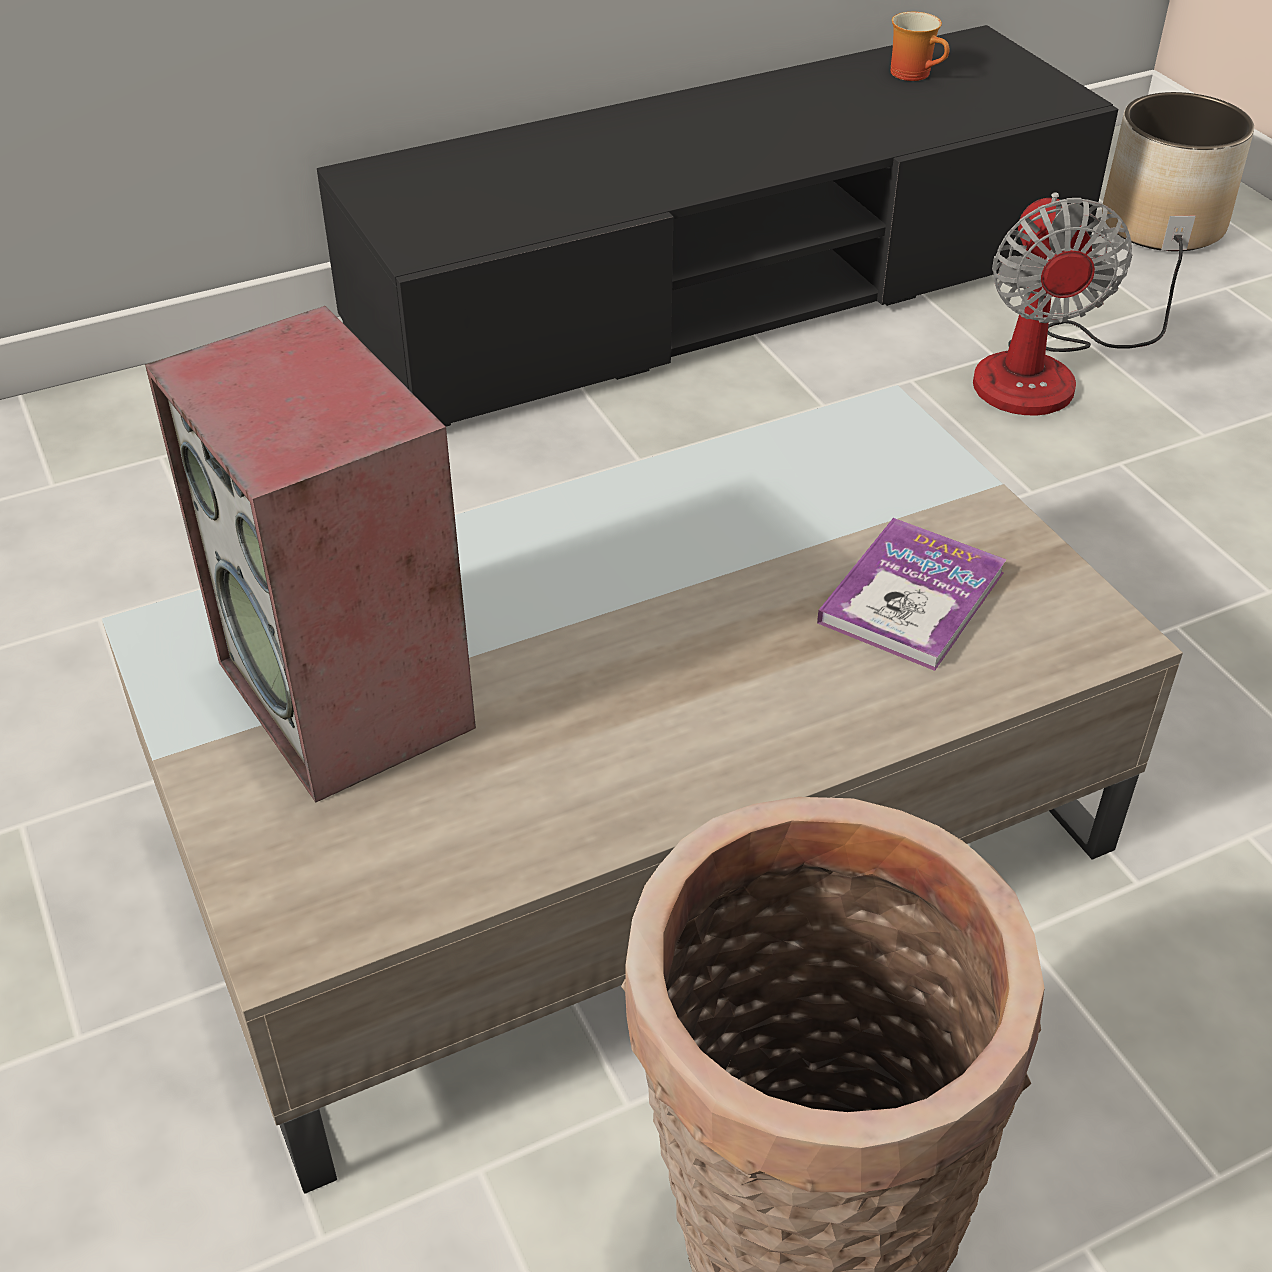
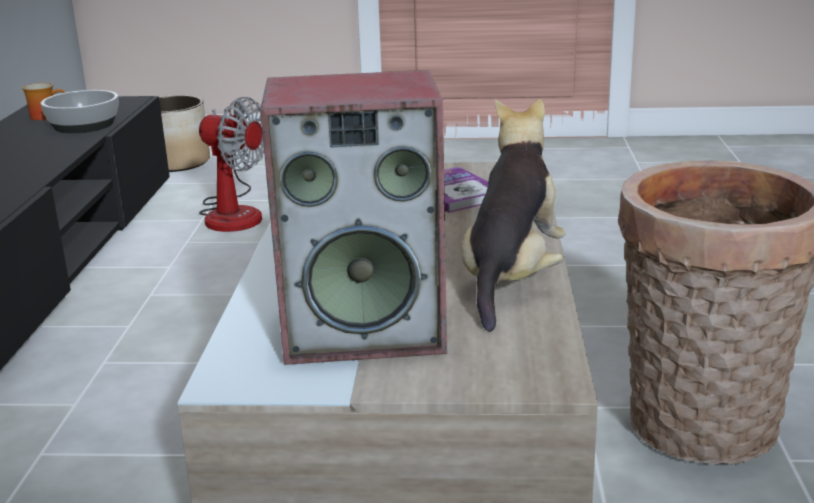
camera: 60 degrees left, 20 degrees down
none -> bowl [40,90,119,133]
none -> plush toy [461,99,566,332]

